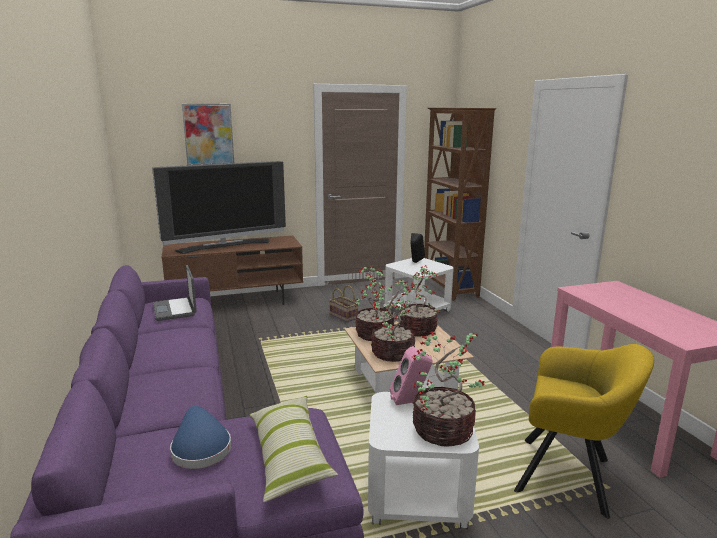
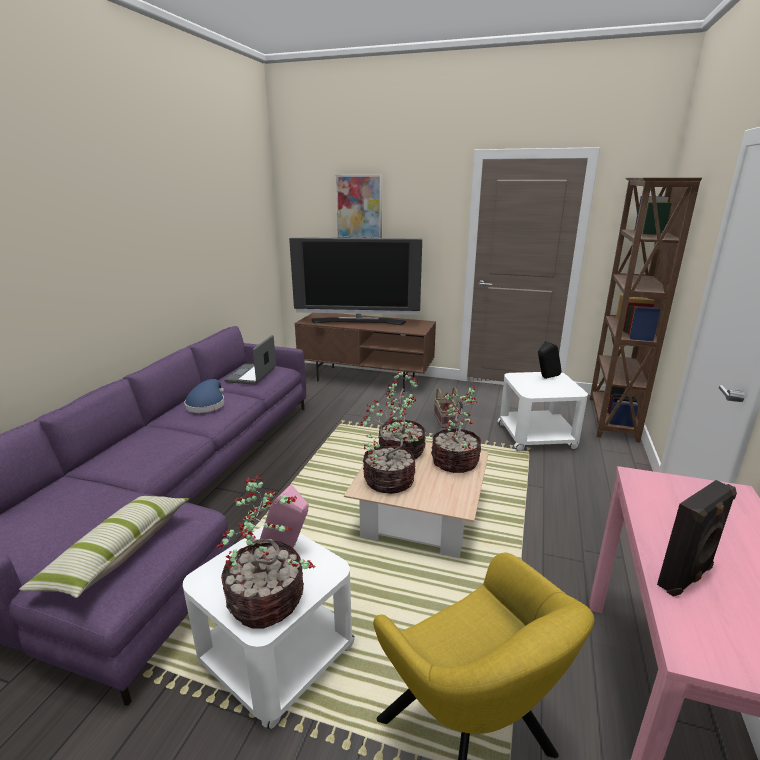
camera: 35 degrees right, 5 degrees up
blue hat [170,406,231,469] -> blue hat moved to [184,379,224,413]
none -> black speaker [657,480,737,597]

